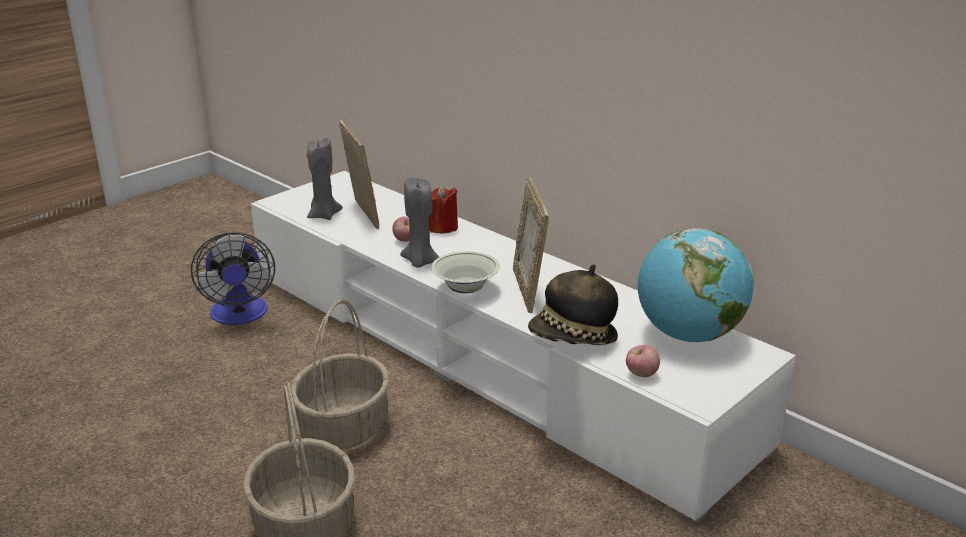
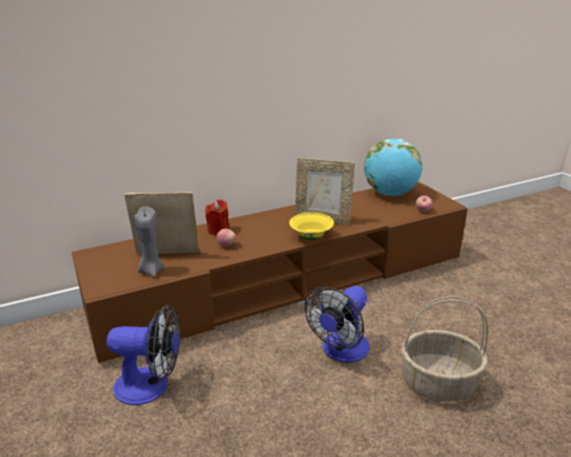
camera: 70 degrees left, 0 degrees up
white tv stand [251,171,796,522] -> brown tv stand [72,181,468,364]
basket [291,300,389,450] -> fan [305,286,370,363]
grey candle [400,177,439,268] -> none
white bowl [431,251,500,293] -> yellow bowl [289,213,334,240]
hat [528,264,618,345] -> none

